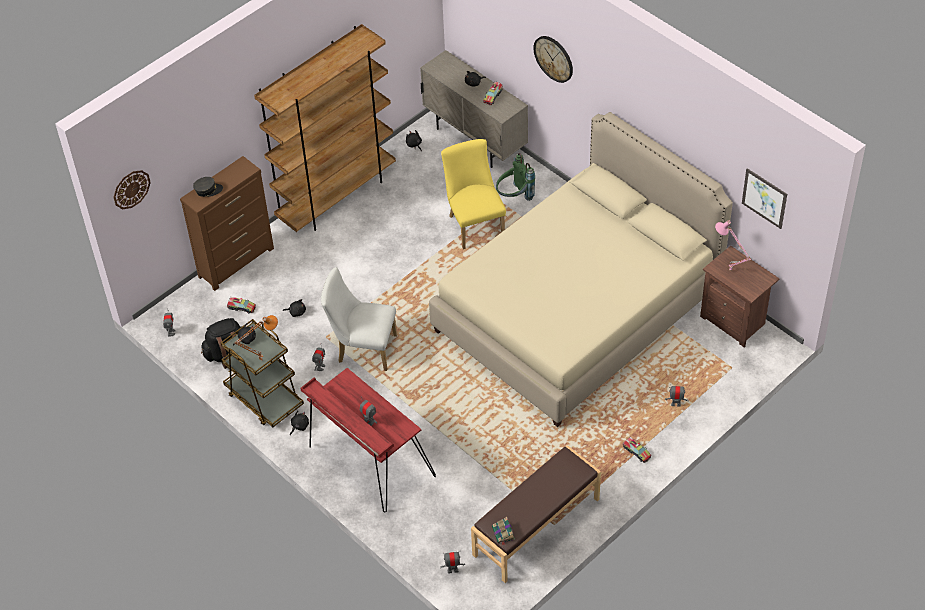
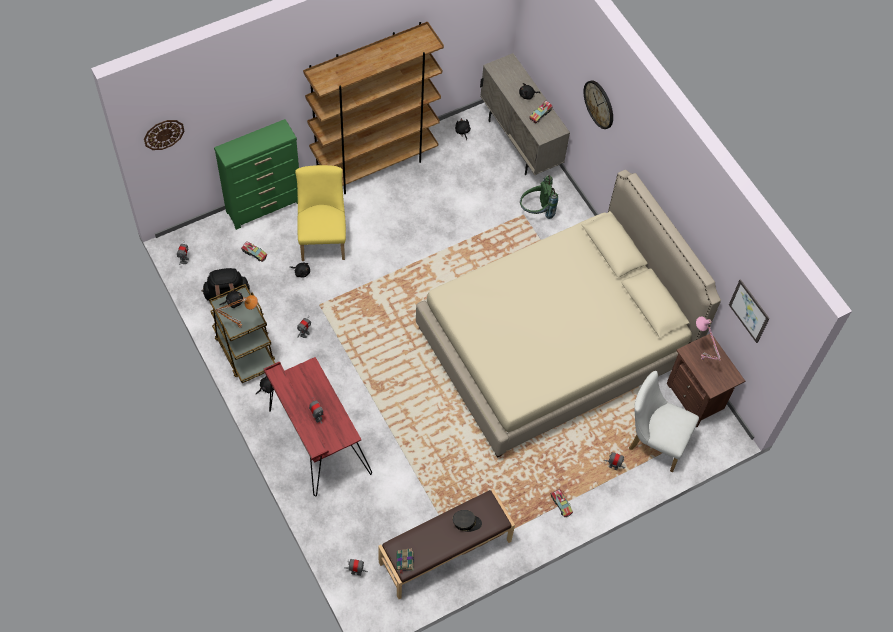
camera: 10 degrees right, 10 degrees up
brown dresser [180,156,274,291] -> green dresser [214,119,299,230]
grey cap [193,177,223,197] -> grey cap moved to [453,510,482,532]
white chair [321,267,397,371] -> white chair moved to [629,371,699,472]
yellow chair [441,139,506,249] -> yellow chair moved to [295,165,346,261]

